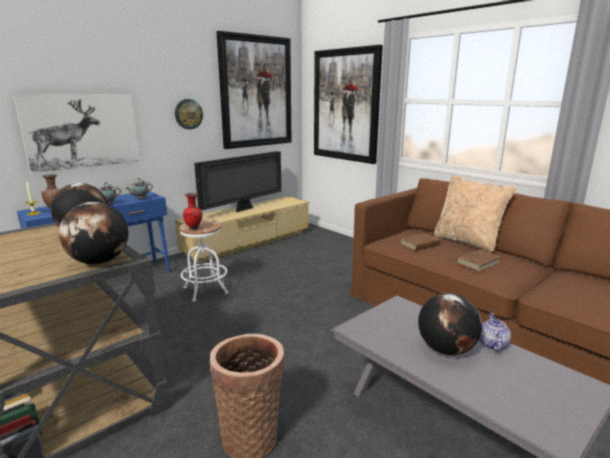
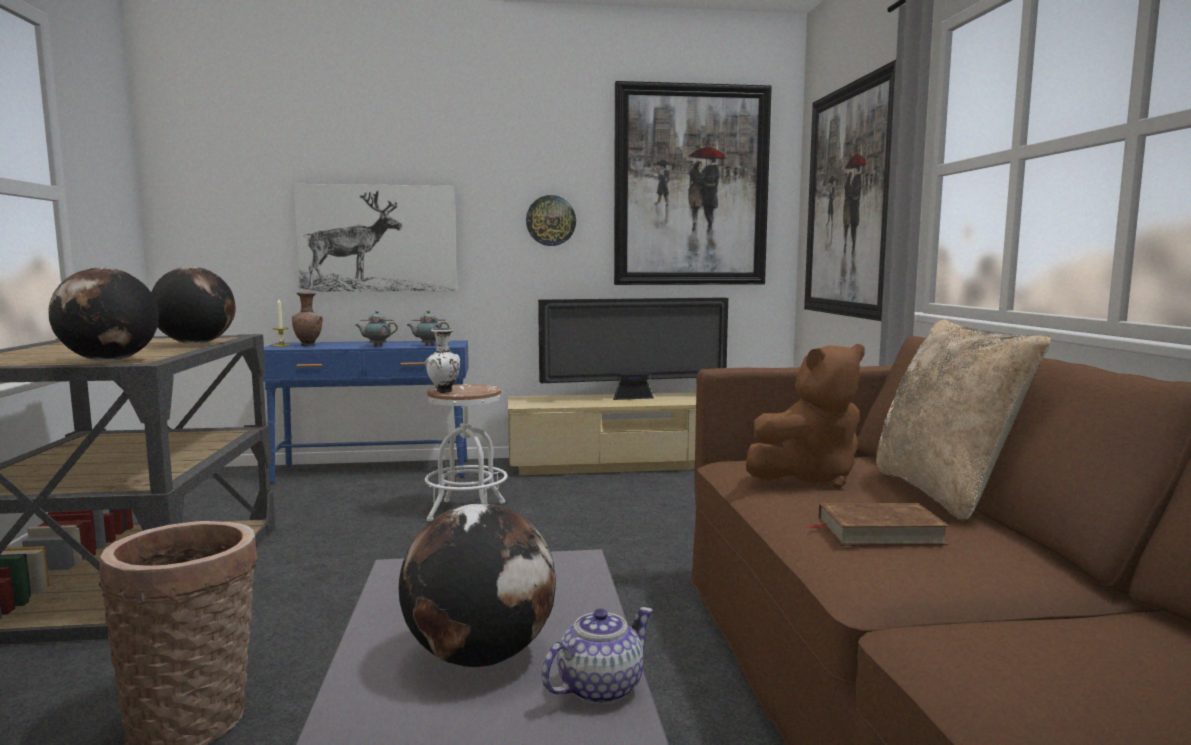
camera: 35 degrees right, 10 degrees down
red vase [183,193,203,231] -> white vase [425,328,460,393]
brown book [400,233,441,251] -> brown plush toy [746,344,865,489]

